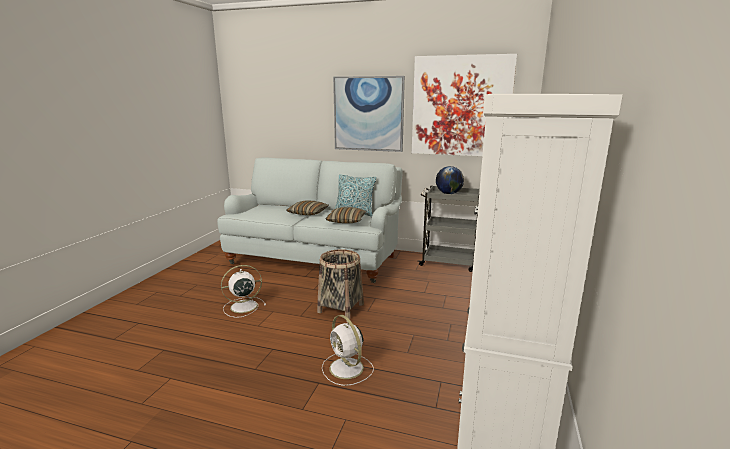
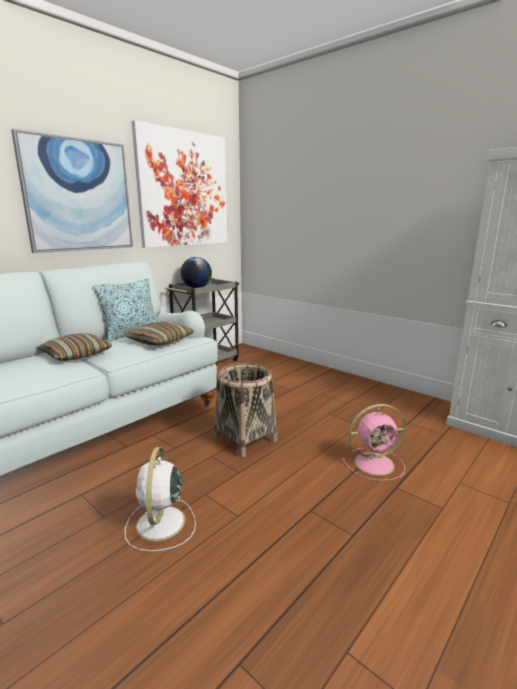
camera: 65 degrees left, 0 degrees up
white fan [322,315,374,386] -> pink fan [342,404,406,481]

